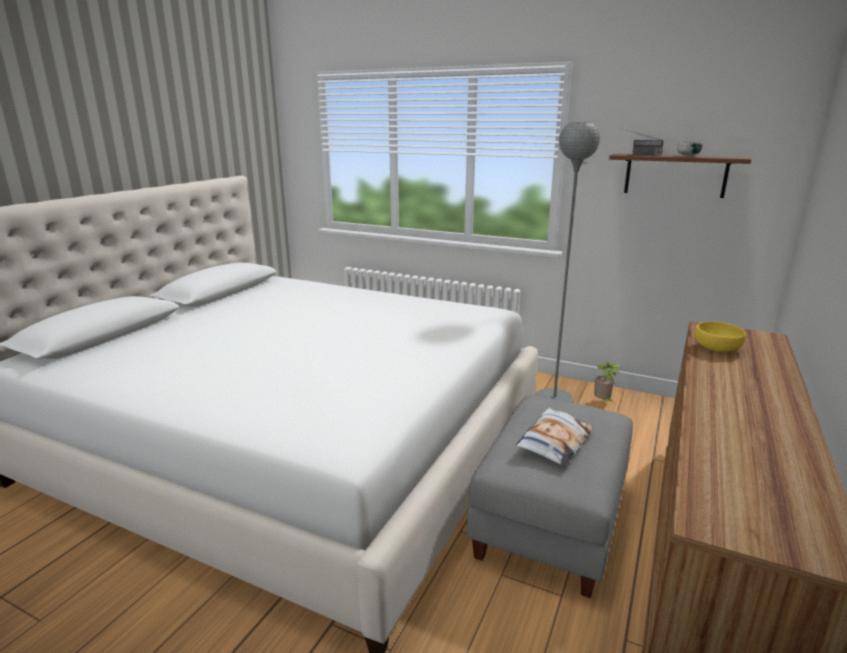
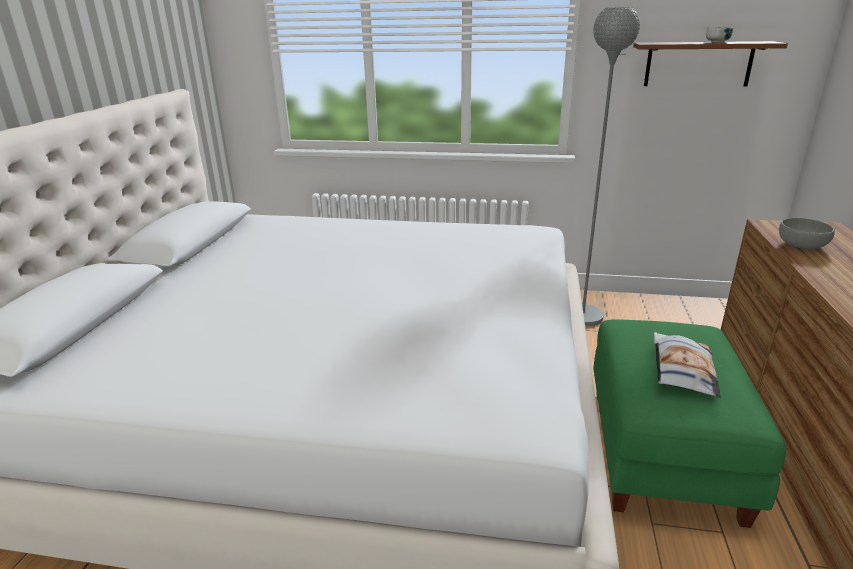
camera: 15 degrees left, 5 degrees up
grey ottoman [467,396,633,598] -> green ottoman [593,319,786,528]
potted plant [594,361,621,403] -> none
radio [621,128,663,155] -> none
yellow bowl [695,321,746,352] -> grey bowl [779,218,835,249]

